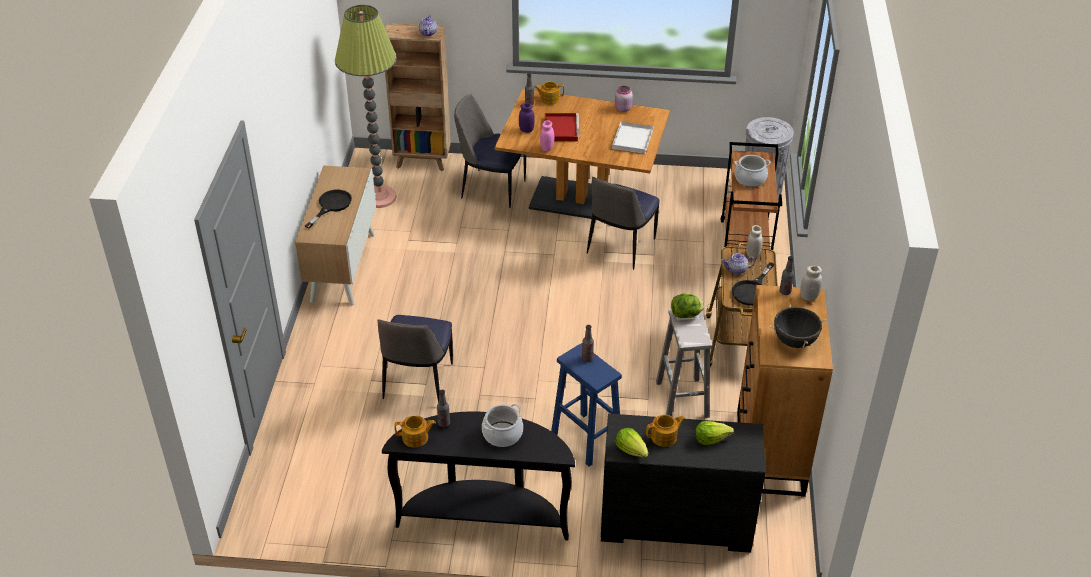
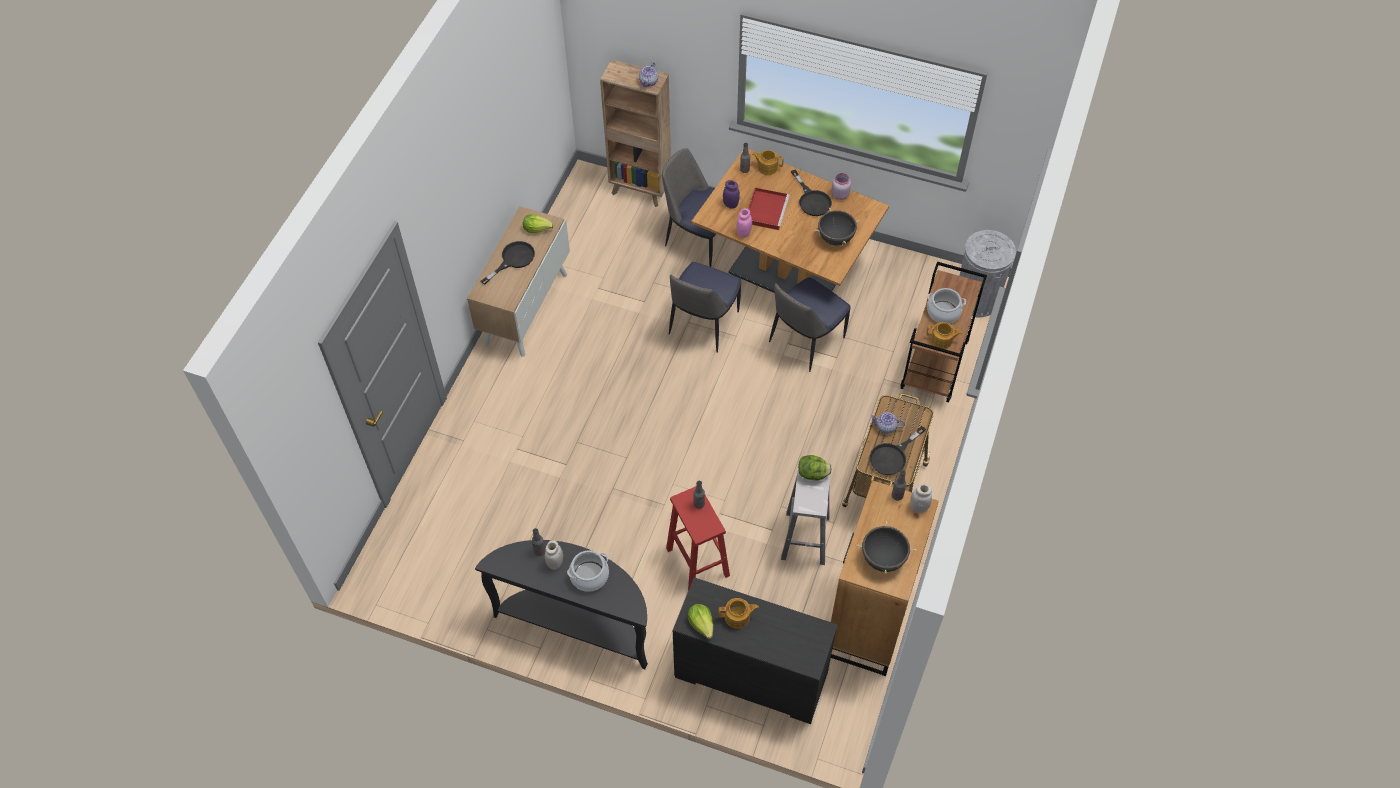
camera: 15 degrees right, 15 degrees up
floor lamp [335,5,397,208] -> none
chair [377,315,453,403] -> chair moved to [669,262,741,353]
teapot [395,416,436,448] -> teapot moved to [926,322,962,349]
blue stool [551,343,622,467] -> red stool [666,486,730,591]
white tray [612,122,654,154] -> black cooking pot [815,208,860,246]
lettuce [695,421,734,445] -> lettuce moved to [523,214,554,233]
white jar [746,225,763,258] -> white jar moved to [545,540,563,570]
none -> black frying pan [791,170,832,216]

